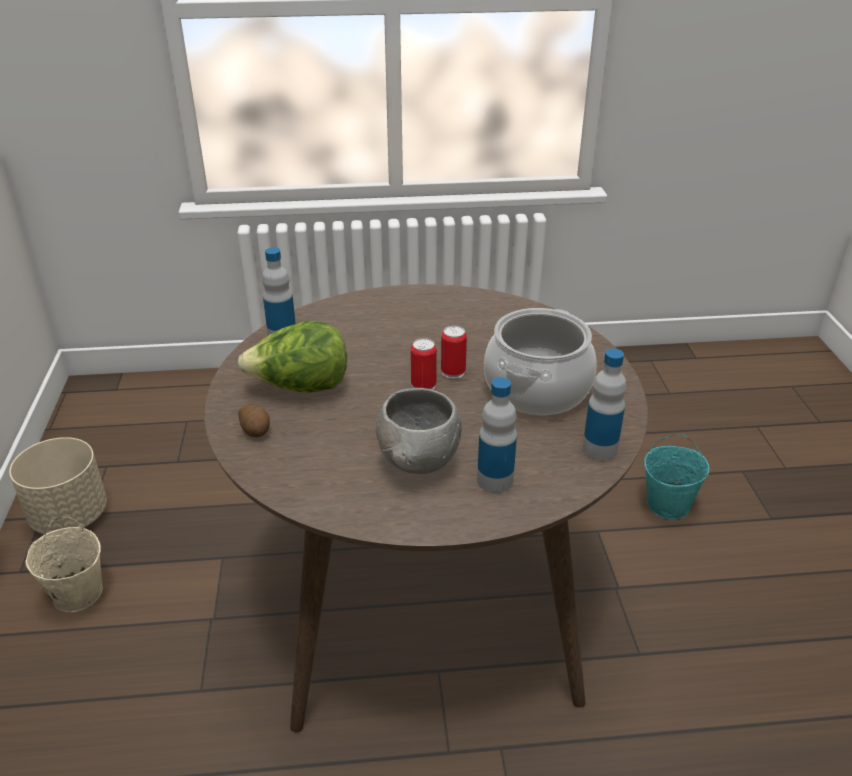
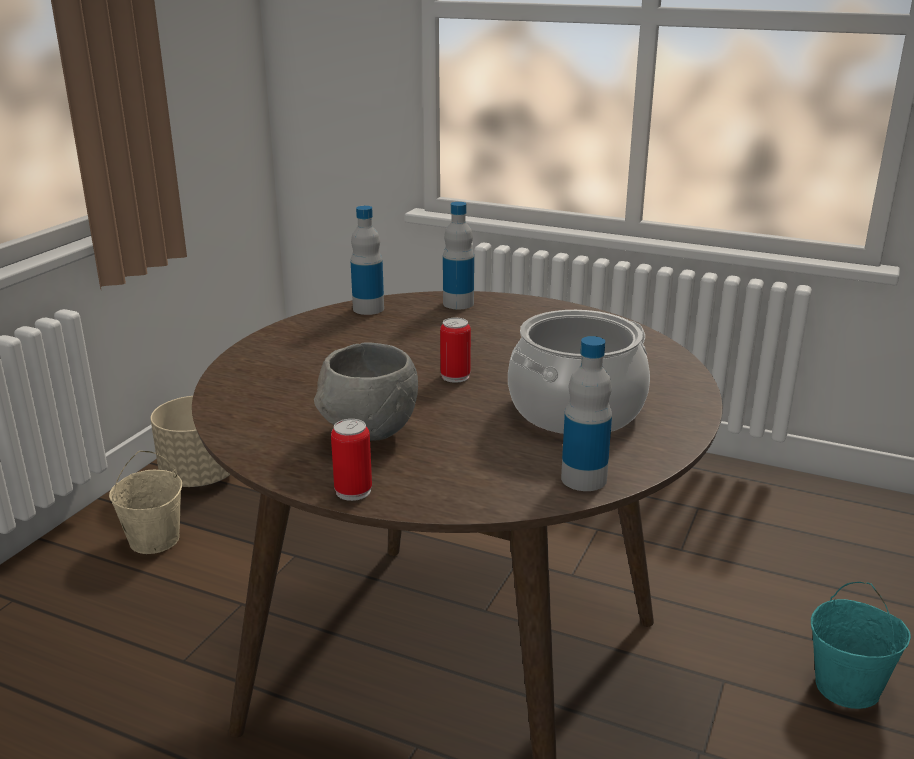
camera: 30 degrees right, 10 degrees down
lettuce [238,321,347,392] -> none
potato [238,404,270,437] -> none
can [441,326,467,379] -> can moved to [331,419,372,501]
bottle [477,377,517,493] -> bottle moved to [443,202,474,309]

